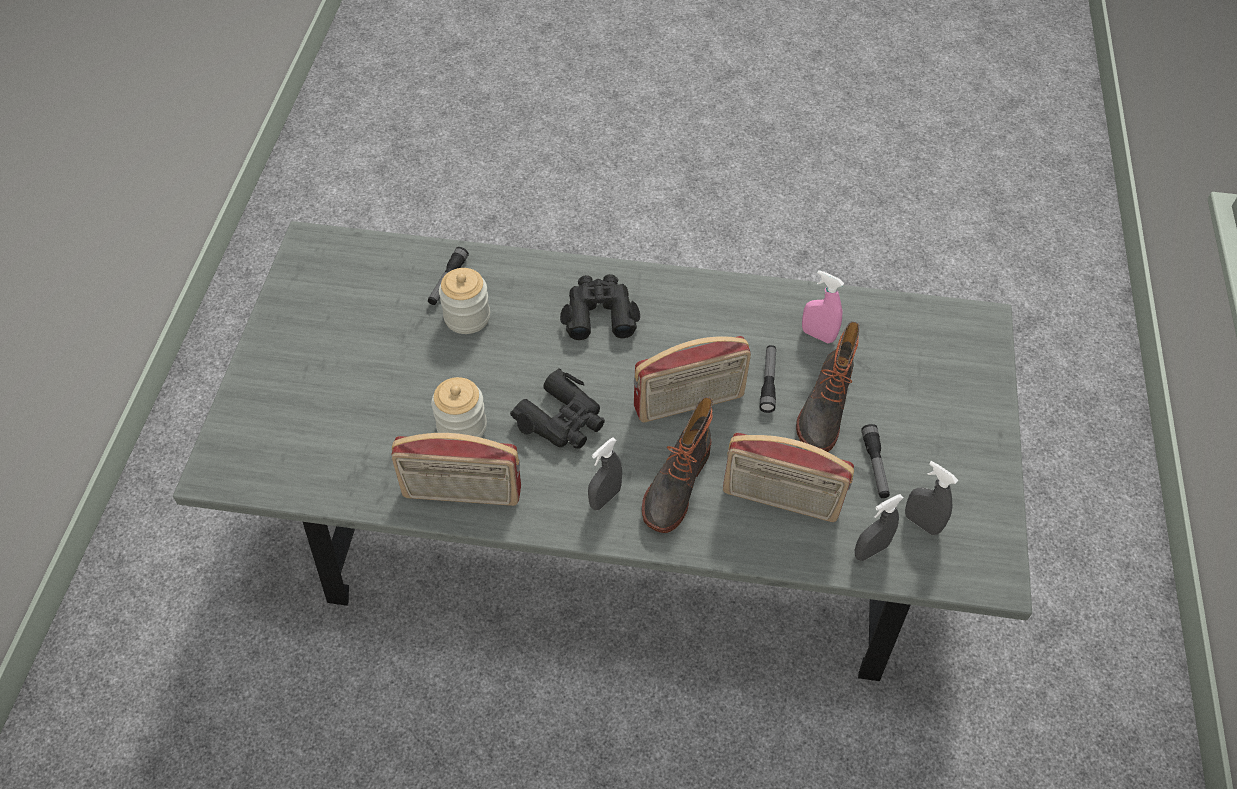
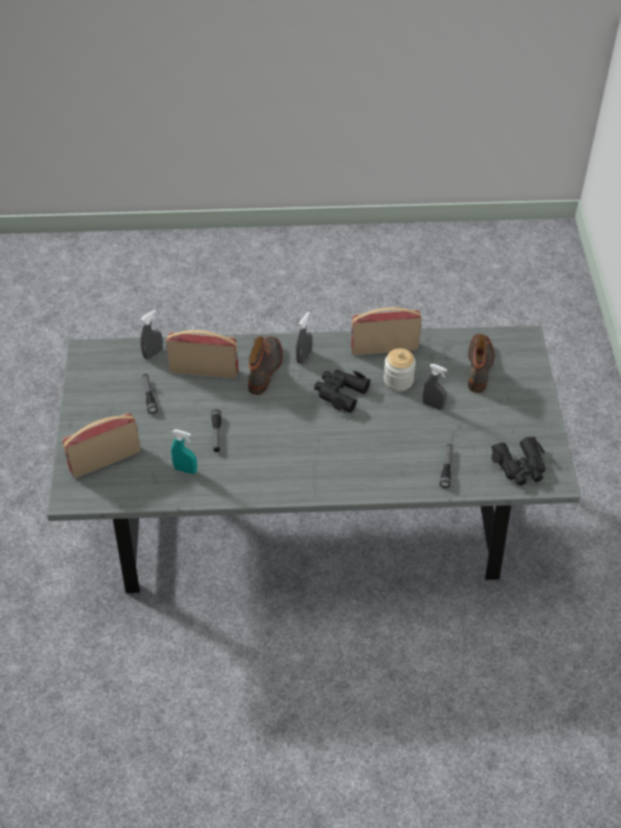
camera: 170 degrees right, 5 degrees down
jar [439,268,490,334] -> none
black binoculars [560,274,640,340] -> black binoculars moved to [491,437,545,486]
radio [633,336,751,422] -> radio moved to [62,413,141,478]
boot [796,322,859,452] -> boot moved to [468,334,494,393]
pink spray bottle [802,270,844,343] -> turquoise spray bottle [171,429,197,474]
grey spray bottle [905,461,958,535] -> grey spray bottle moved to [422,364,447,410]

